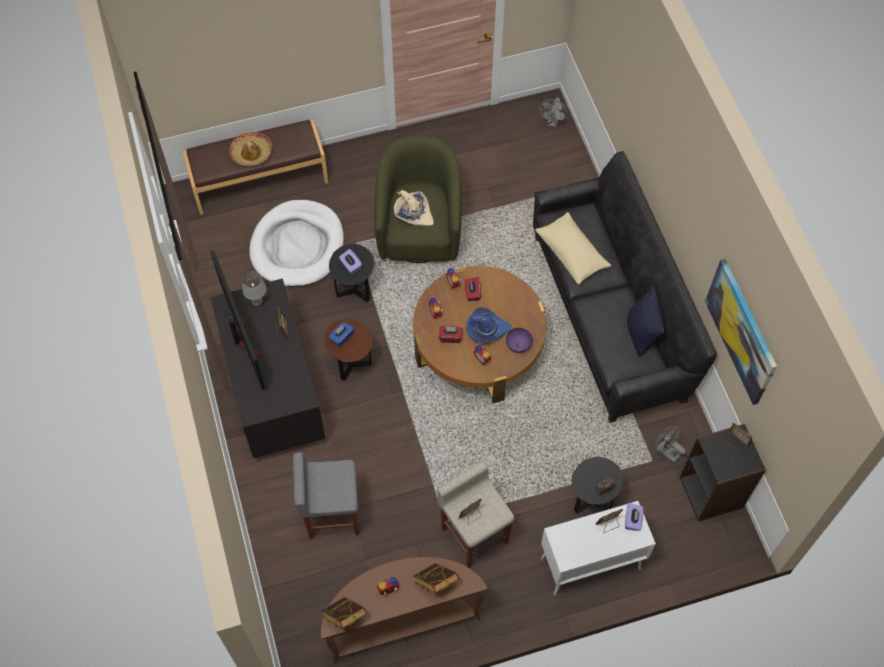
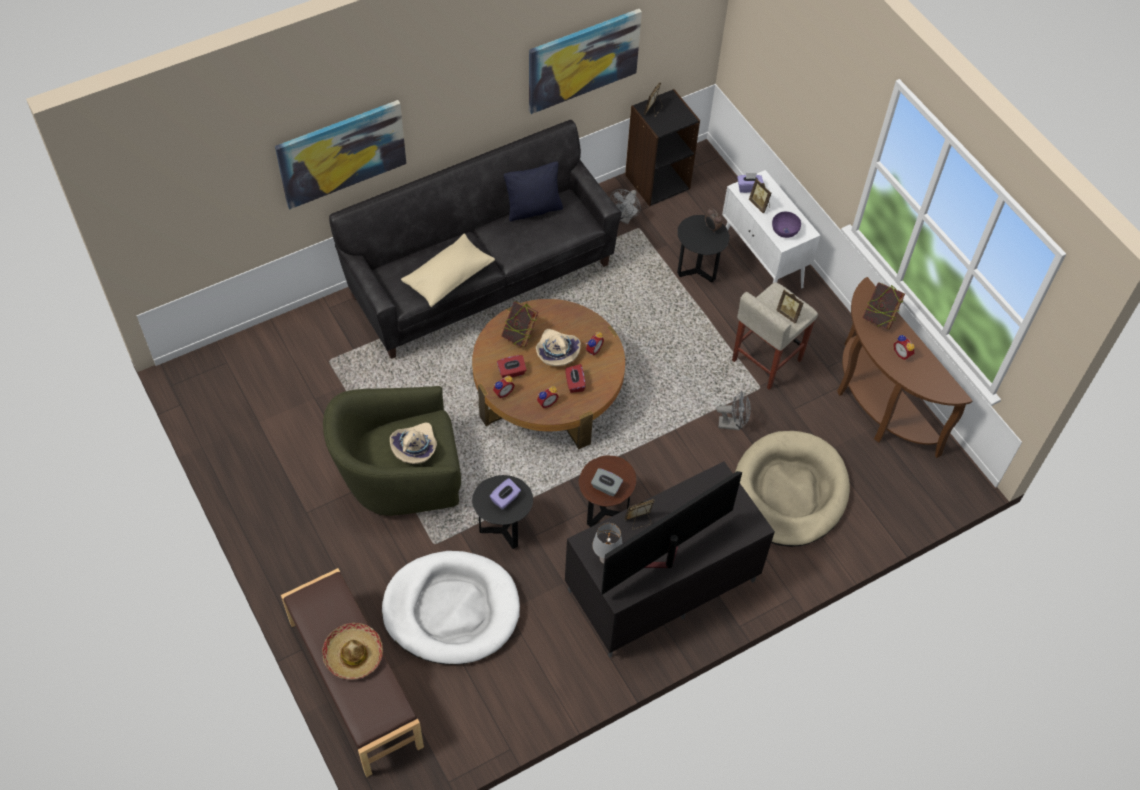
camera: 105 degrees left, 5 degrees down
grey stool [293,452,359,539] -> beige dog bed [735,431,850,547]
book [321,597,367,628] -> book moved to [501,301,538,347]
blue tissue box [329,322,354,347] -> grey tissue box [591,468,623,496]
blue hat [466,307,512,343] -> beige hat [536,329,581,366]
purple bowl [506,328,532,353] -> purple bowl moved to [772,212,801,238]
grey fan [539,98,567,127] -> grey fan moved to [716,391,751,430]
none -> picture [275,100,406,210]

